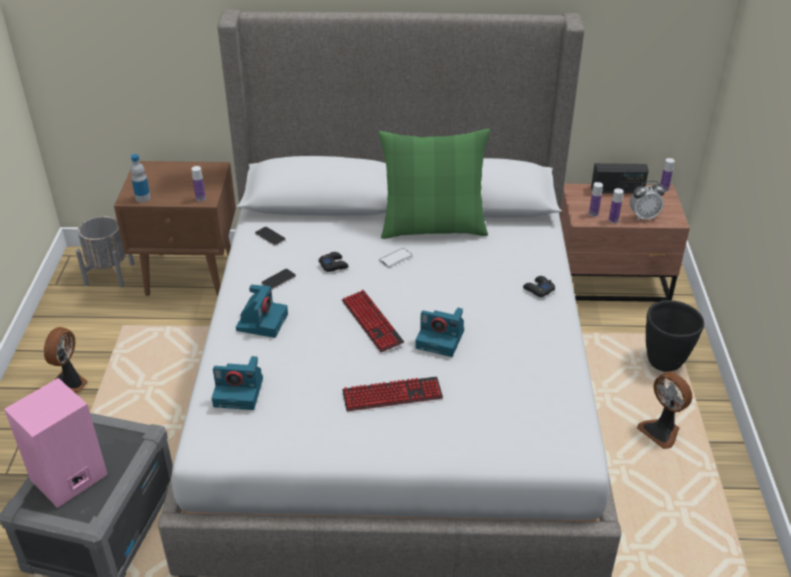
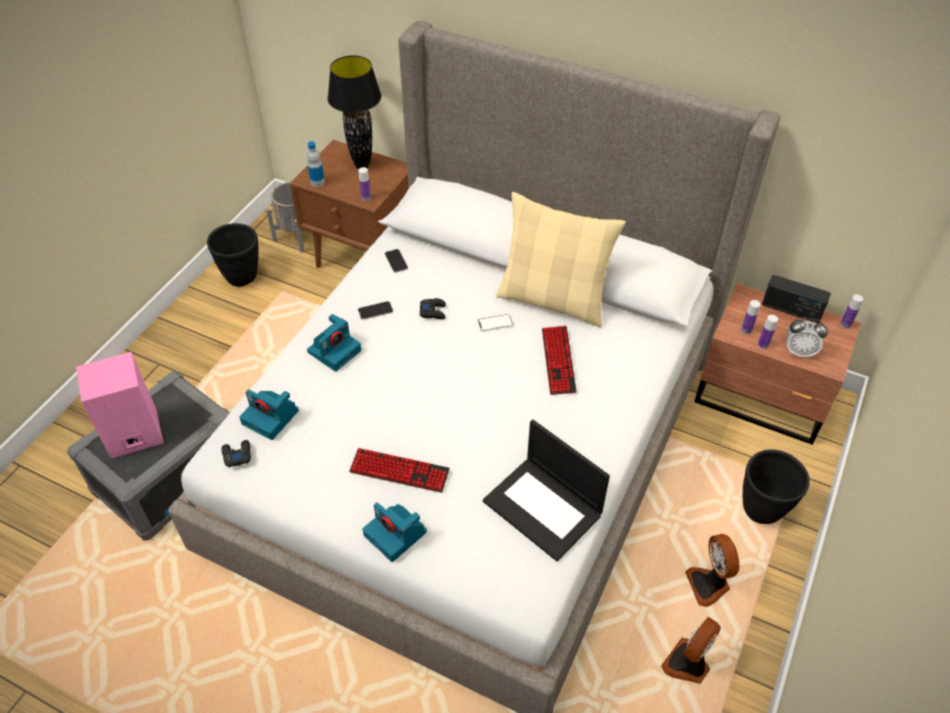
camera: 25 degrees right, 10 degrees up
fan [44,327,88,393] -> fan moved to [661,617,721,684]
keyboard [342,290,404,352] -> keyboard moved to [542,325,577,395]
green pillow [378,129,490,239] -> beige pillow [496,192,626,327]
camera [415,308,464,357] -> camera moved to [363,502,427,562]
black game controller [523,276,555,297] -> black game controller moved to [222,440,251,467]
none -> black planter [207,223,259,287]
none -> black table lamp [328,56,381,169]
none -> laptop [483,419,610,561]

